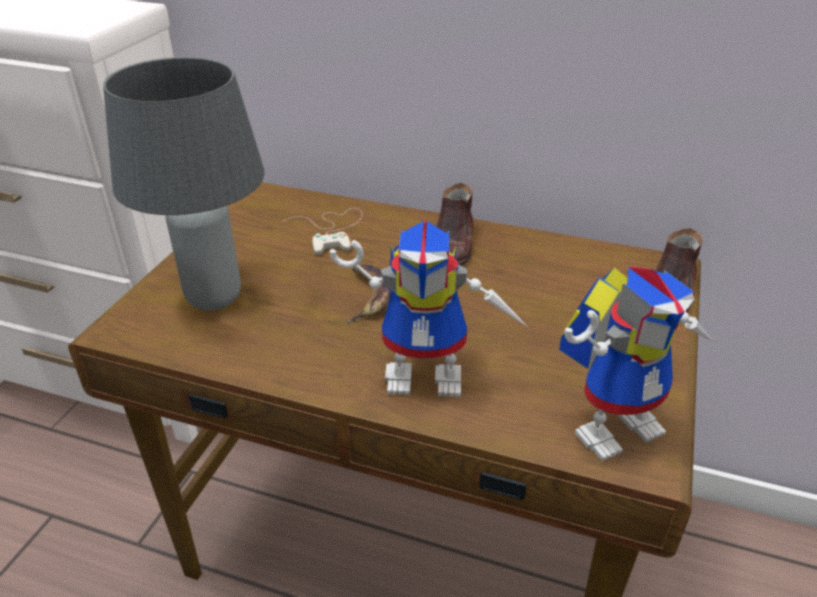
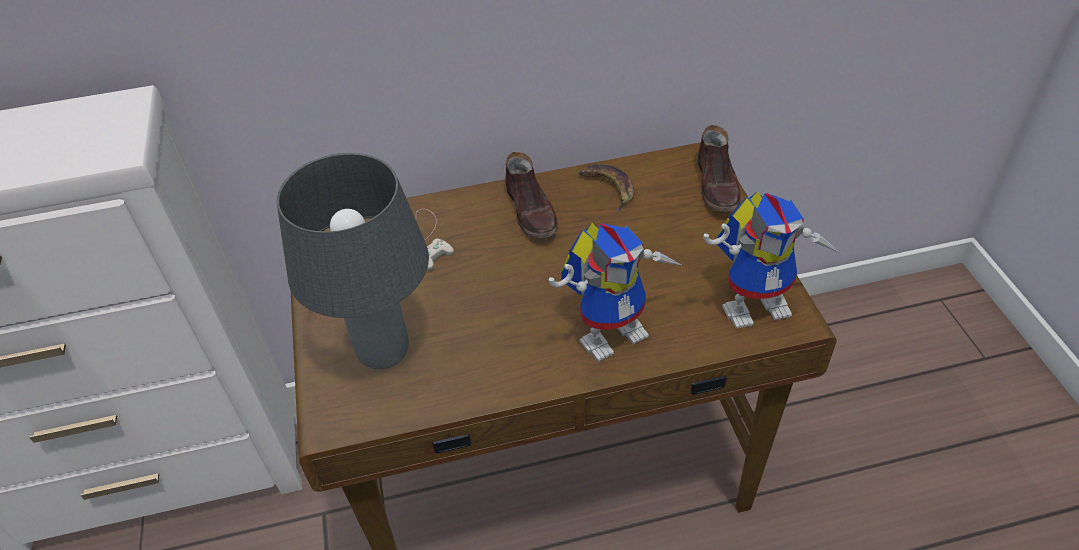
camera: 30 degrees left, 10 degrees up
banana [347,264,391,323] -> banana moved to [579,164,634,213]
toy robot [559,266,715,461] -> toy robot turned 45 degrees clockwise [703,191,840,329]

